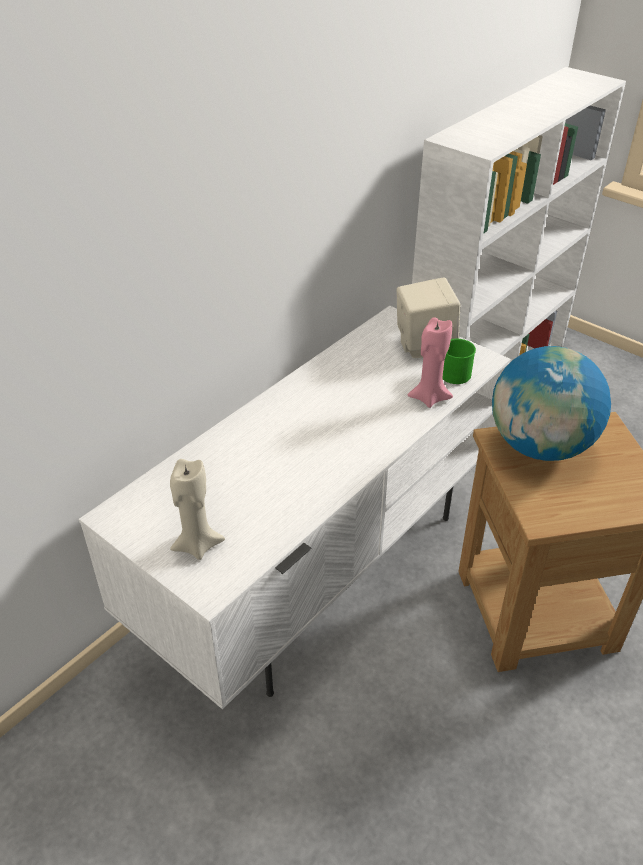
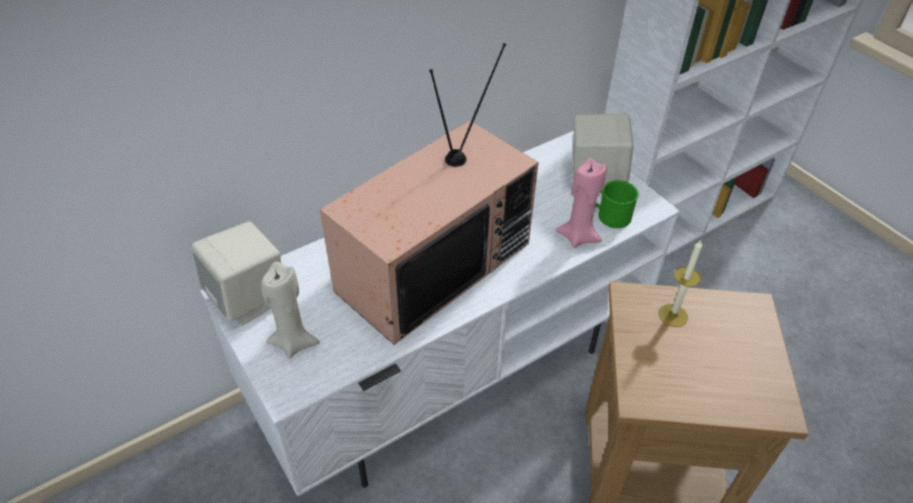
camera: 15 degrees right, 5 degrees up
globe [492,346,611,461] -> candle [659,240,702,327]
none -> beige speaker [192,221,281,326]
none -> television [320,43,539,345]

